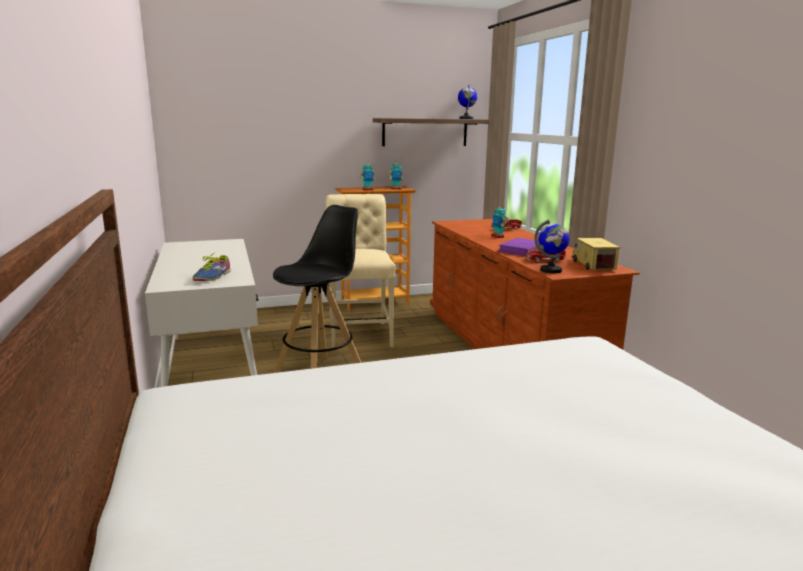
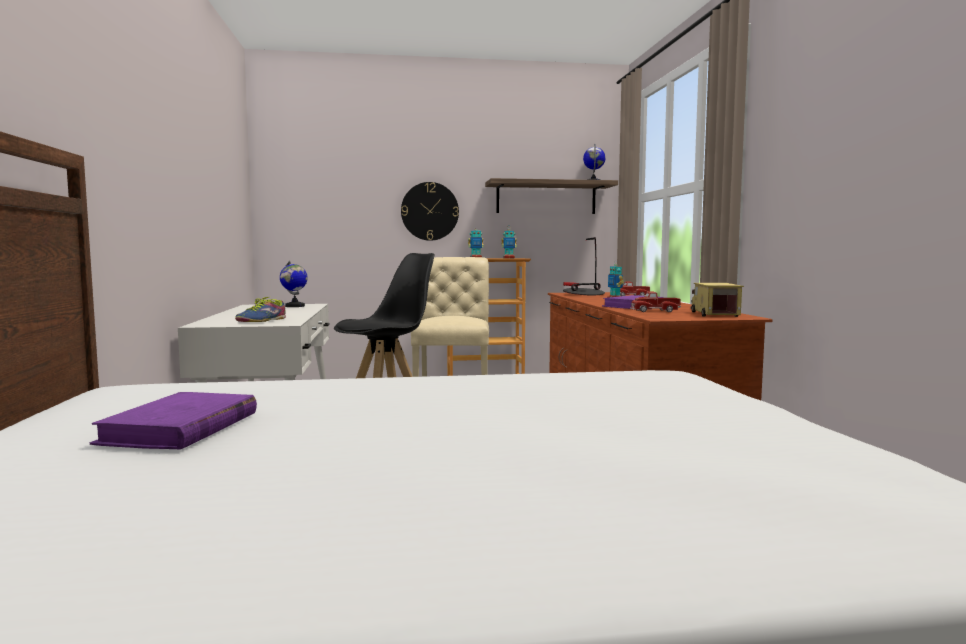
camera: 10 degrees right, 10 degrees down
globe [534,219,570,273] -> globe moved to [280,261,308,307]
none -> purple book [90,392,257,450]
none -> wall clock [401,182,459,241]
none -> table lamp [563,237,605,295]

